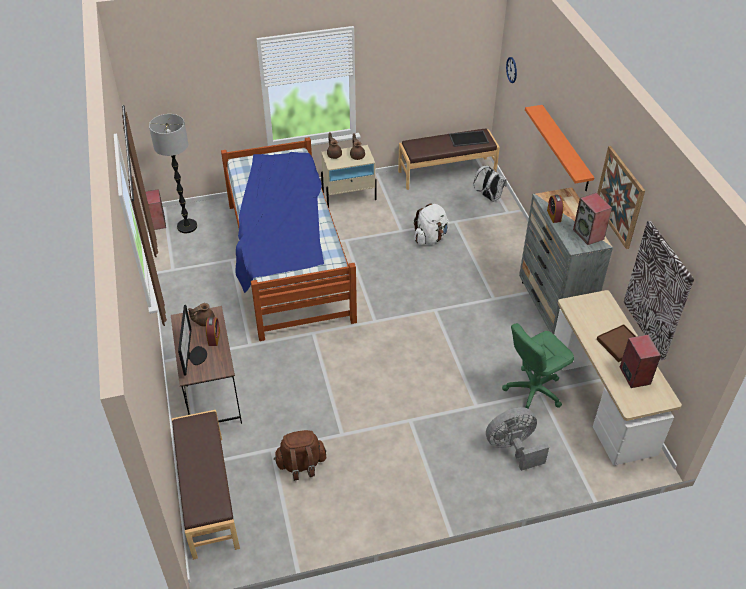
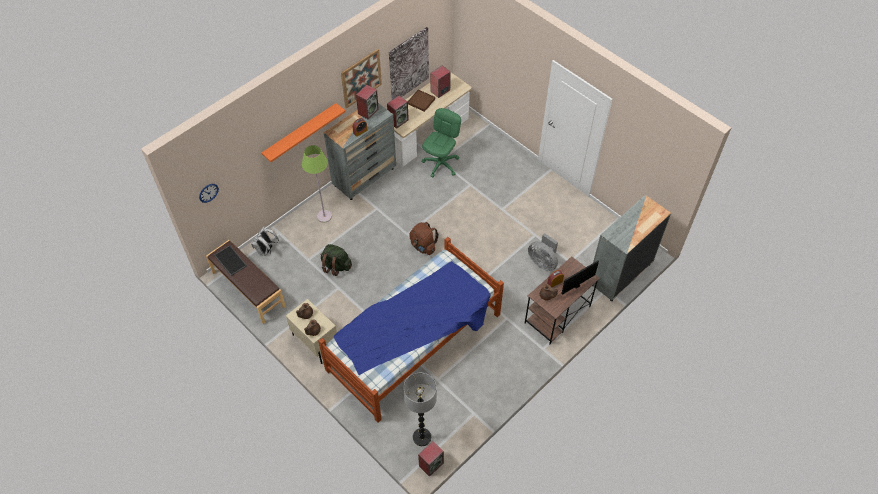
camera: 120 degrees left, 10 degrees up
brown bench [172,410,240,560] -> grey dresser [592,195,671,301]
brown backpack [274,430,326,481] -> brown backpack moved to [410,222,439,255]
white backpack [414,204,450,245] -> green backpack [321,244,352,276]
grey fan [486,407,549,471] -> grey fan moved to [528,233,558,271]
green office chair [502,323,574,409] -> green office chair turned 90 degrees counterclockwise [422,108,461,178]
none -> green floor lamp [302,145,332,223]
none -> speaker [387,96,409,129]

